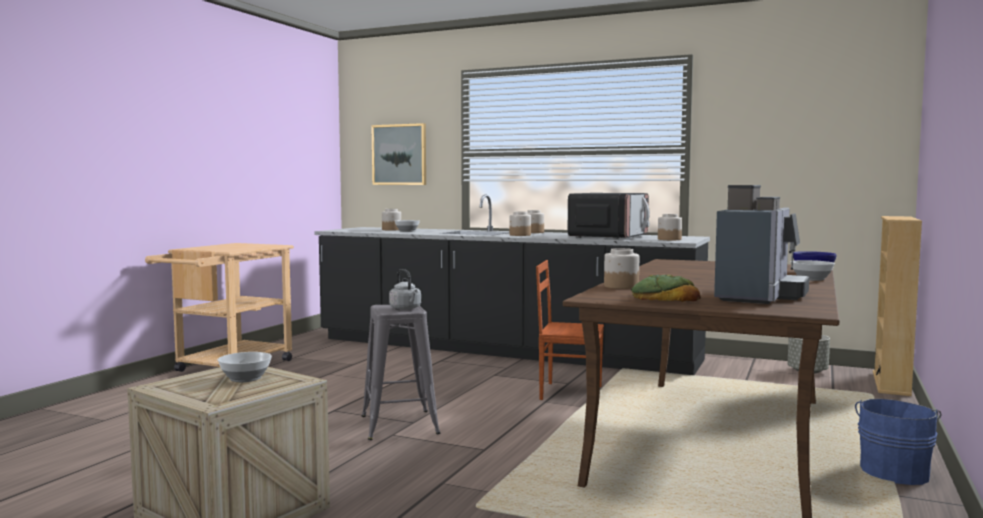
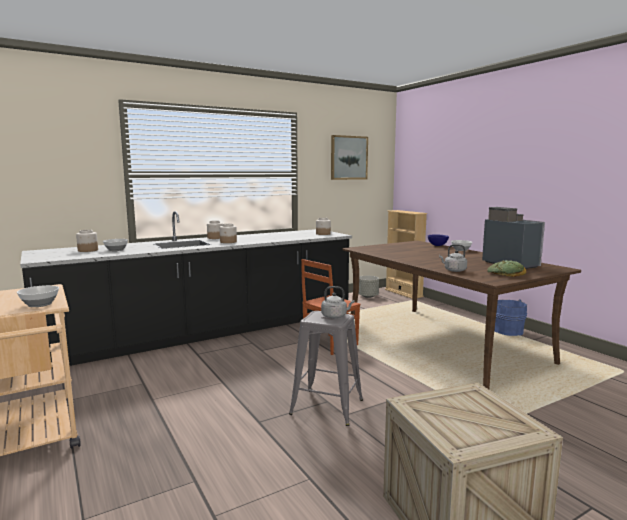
camera: 55 degrees left, 5 degrees up
bowl [218,352,272,382] -> bowl moved to [17,285,59,307]
picture [371,123,426,185] -> picture moved to [331,135,368,180]
microwave [568,193,650,239] -> none
jar [604,248,639,289] -> grey kettle [439,244,467,272]

